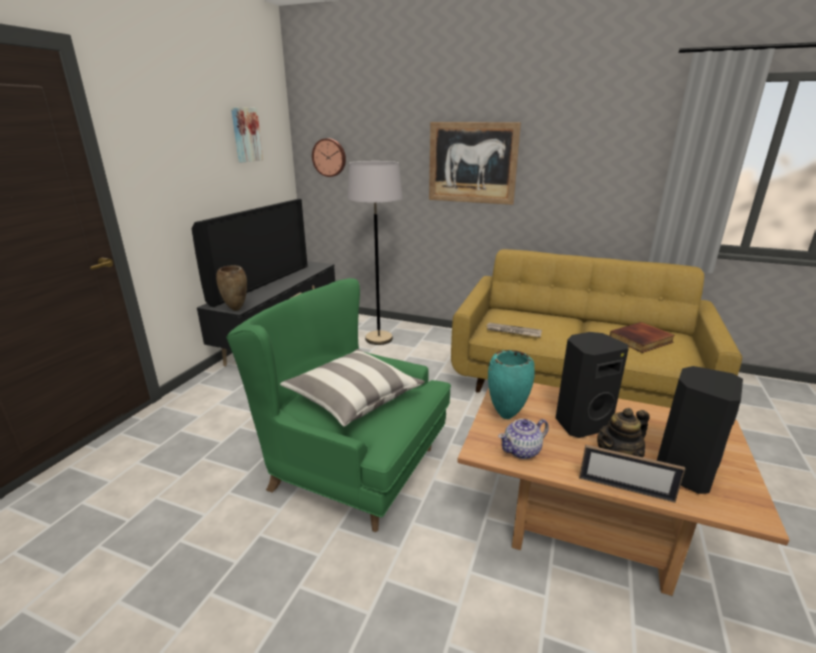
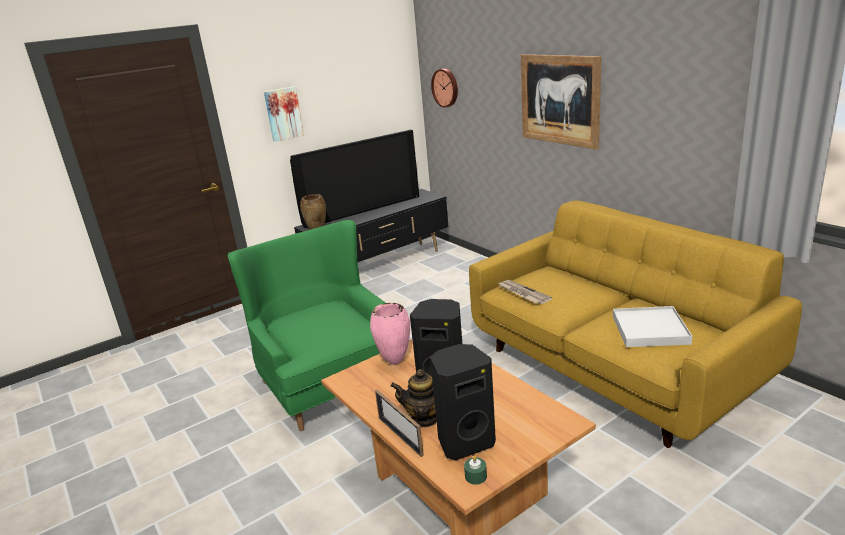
camera: 35 degrees right, 0 degrees up
picture [231,107,263,162] -> picture moved to [264,86,304,142]
pillow [280,349,425,426] -> none
grey floor lamp [347,161,403,345] -> none
turquoise vase [488,350,535,419] -> pink vase [370,303,410,365]
teapot [498,419,549,459] -> none
book [610,322,675,353] -> white tray [613,306,692,347]
none -> green candle [464,455,487,485]

